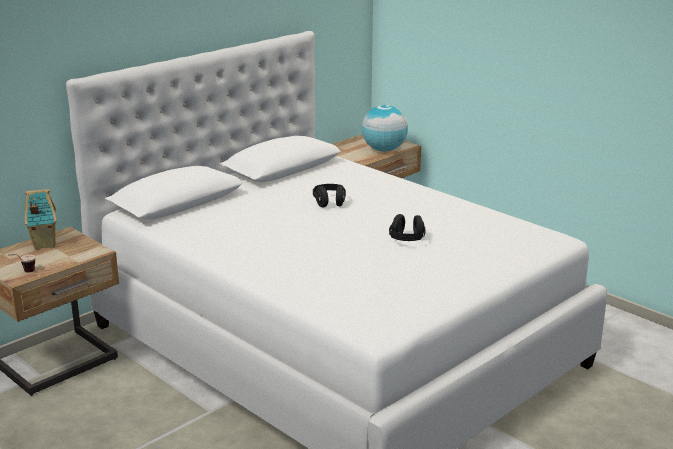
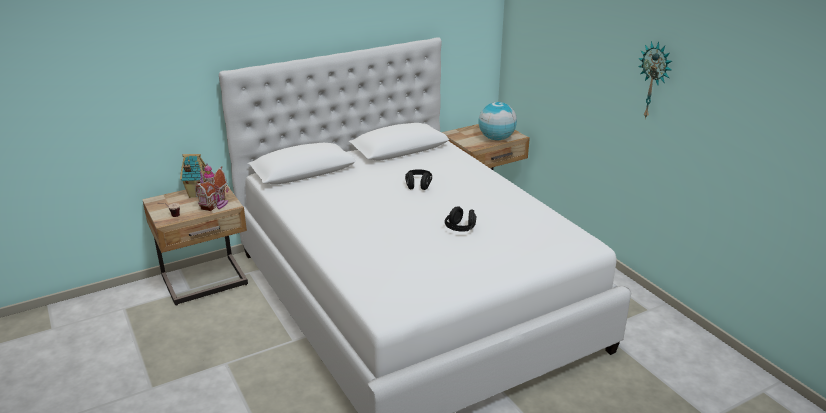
camera: 15 degrees right, 5 degrees up
none -> toy house [195,164,228,211]
none -> wall clock [638,41,672,119]

